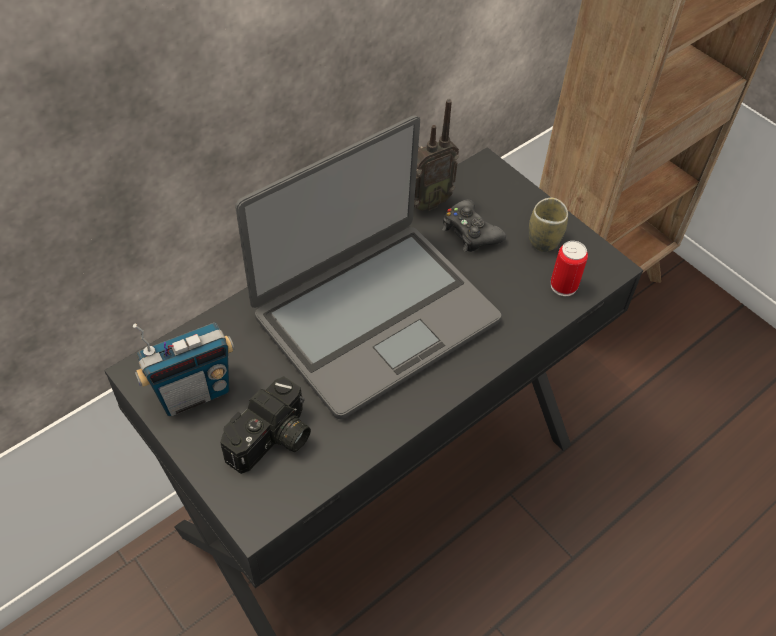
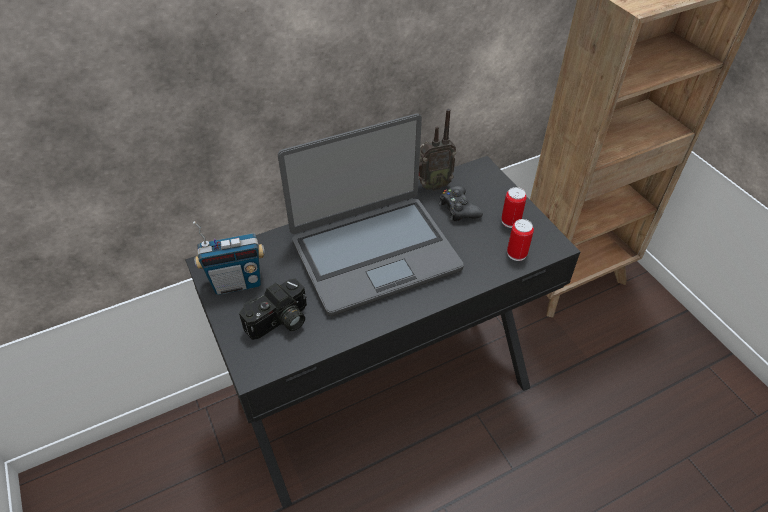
camera: 15 degrees right, 5 degrees down
cup [529,198,568,252] -> can [501,187,527,228]

